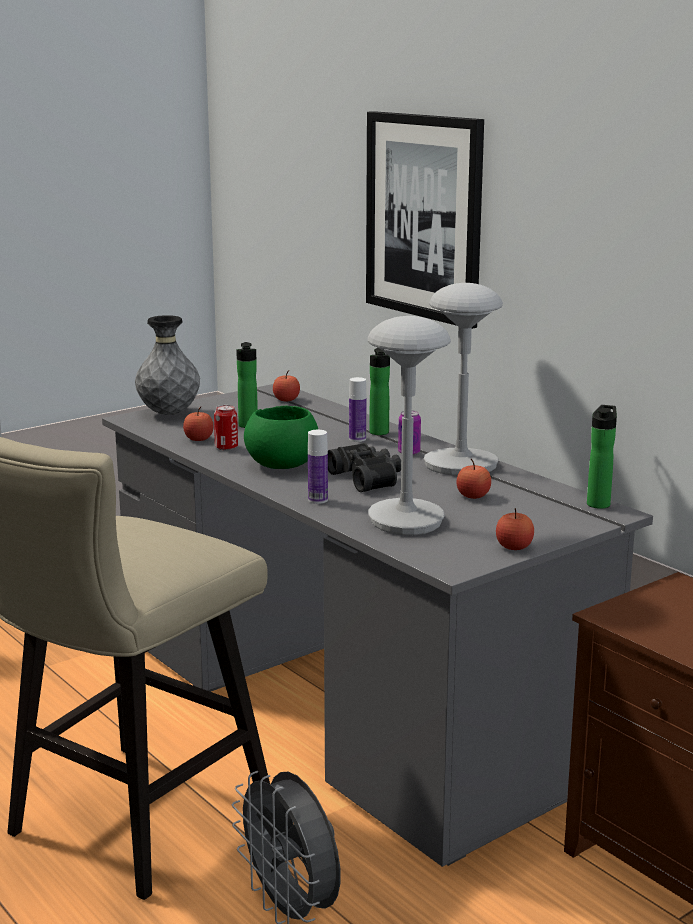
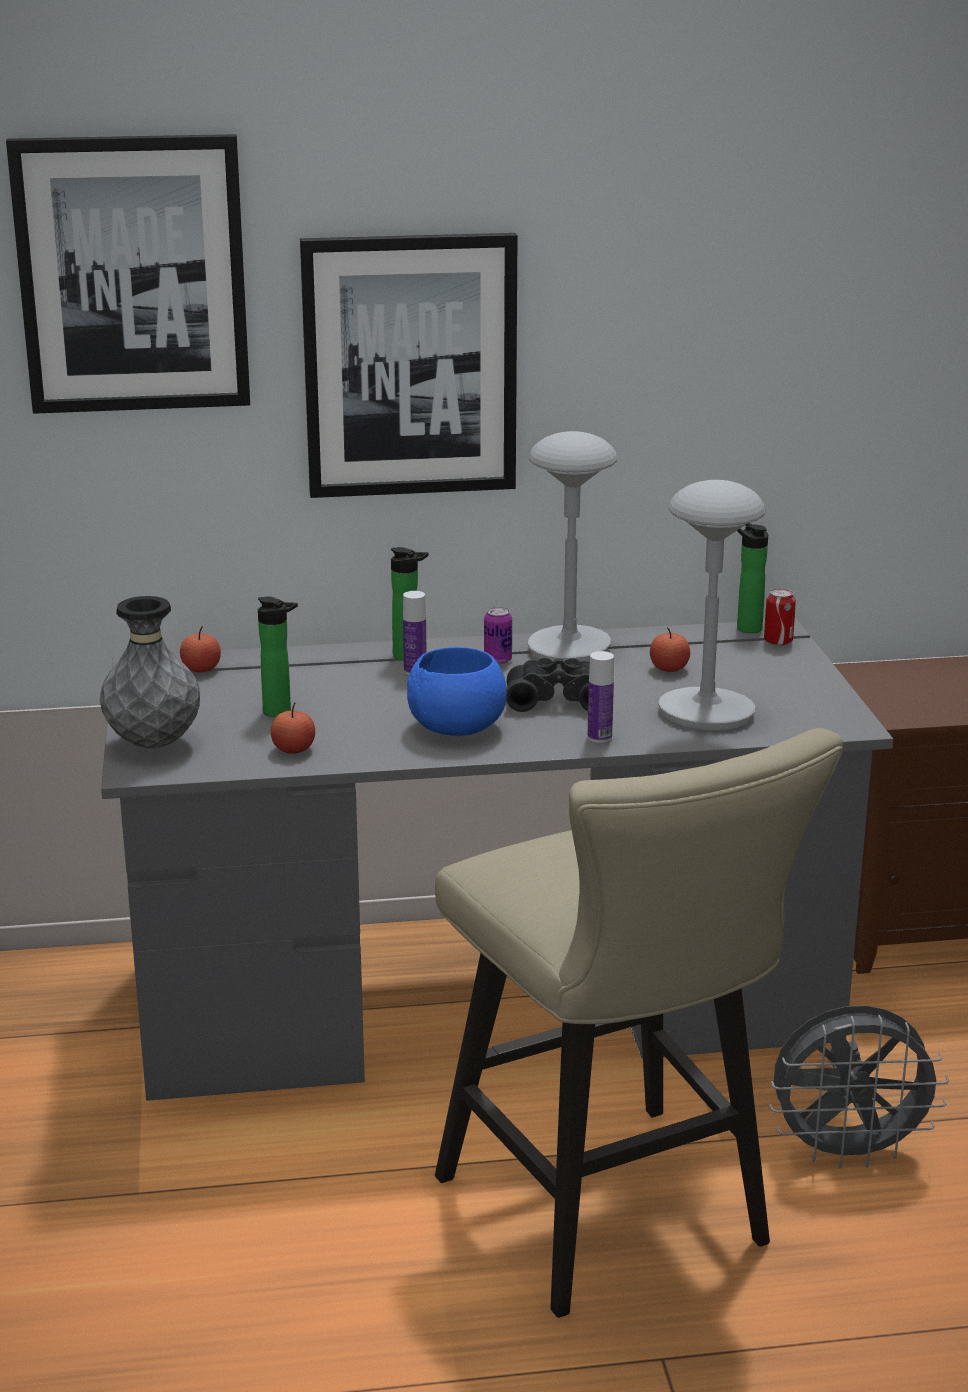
camera: 60 degrees left, 5 degrees up
can [214,405,238,451] -> can moved to [764,588,796,646]
green bowl [244,405,318,469] -> blue bowl [407,647,507,736]
apple [496,508,534,550] -> none
none -> picture [6,134,250,414]

